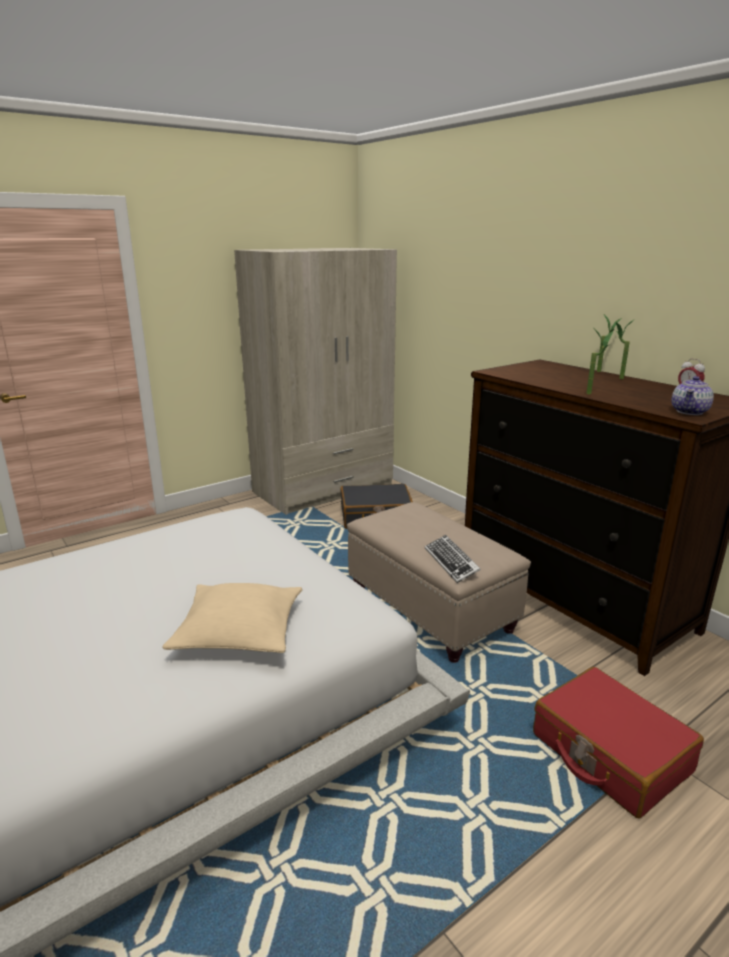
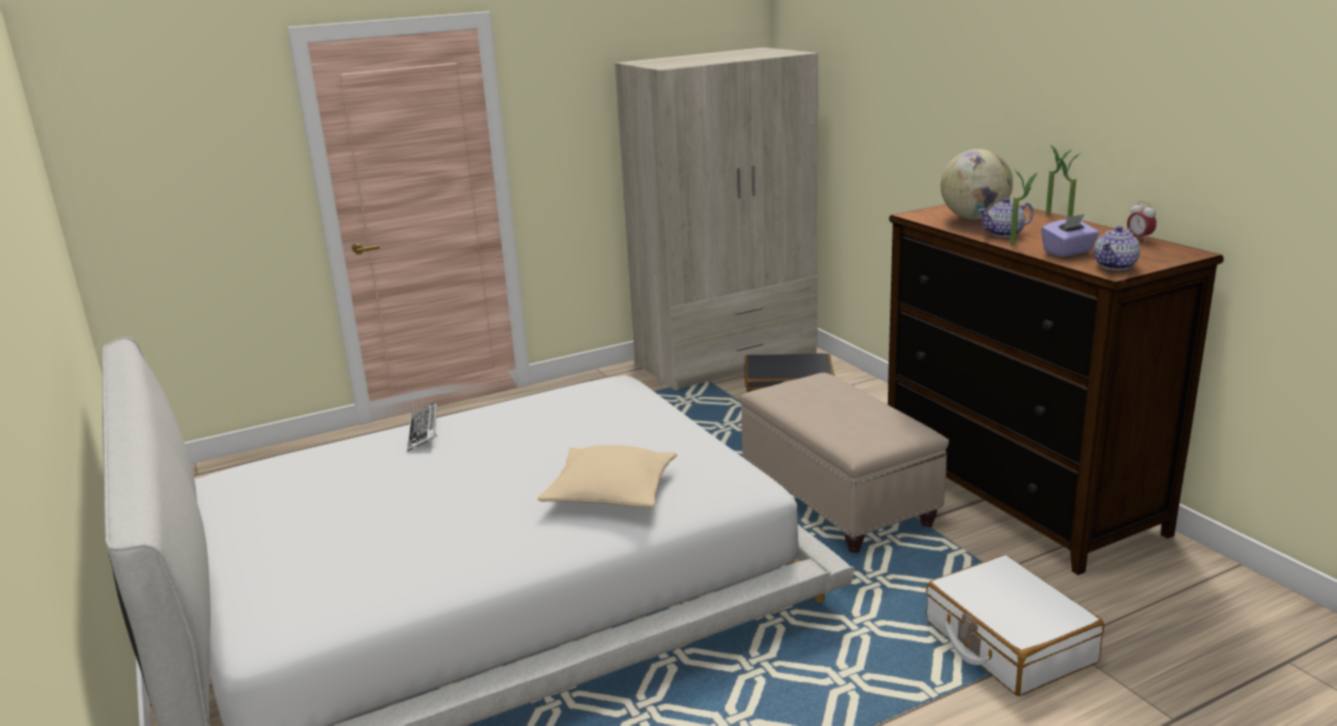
camera: 10 degrees right, 0 degrees up
keyboard [425,535,481,583] -> keyboard moved to [407,403,438,452]
red suitcase [533,667,704,818] -> white suitcase [926,555,1104,696]
none -> globe [941,149,1013,219]
none -> teapot [978,198,1034,237]
none -> purple tissue box [1041,214,1100,257]

